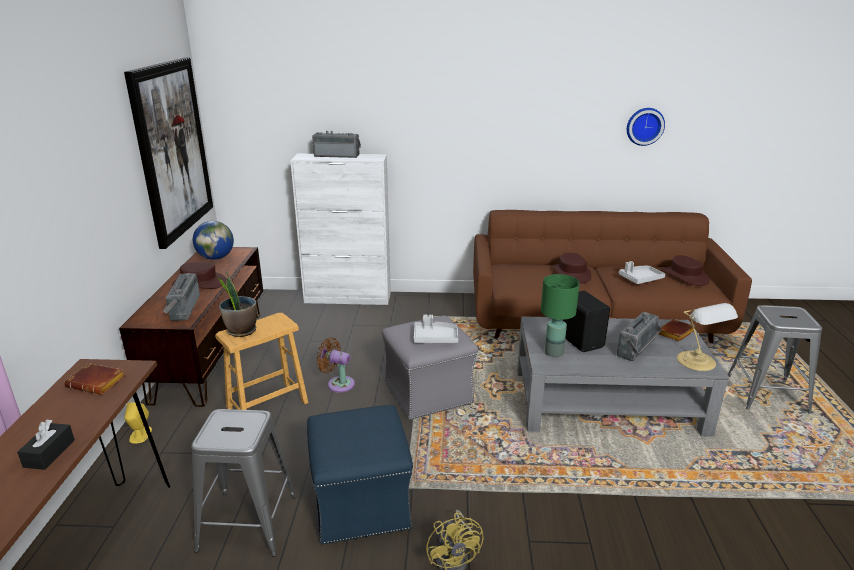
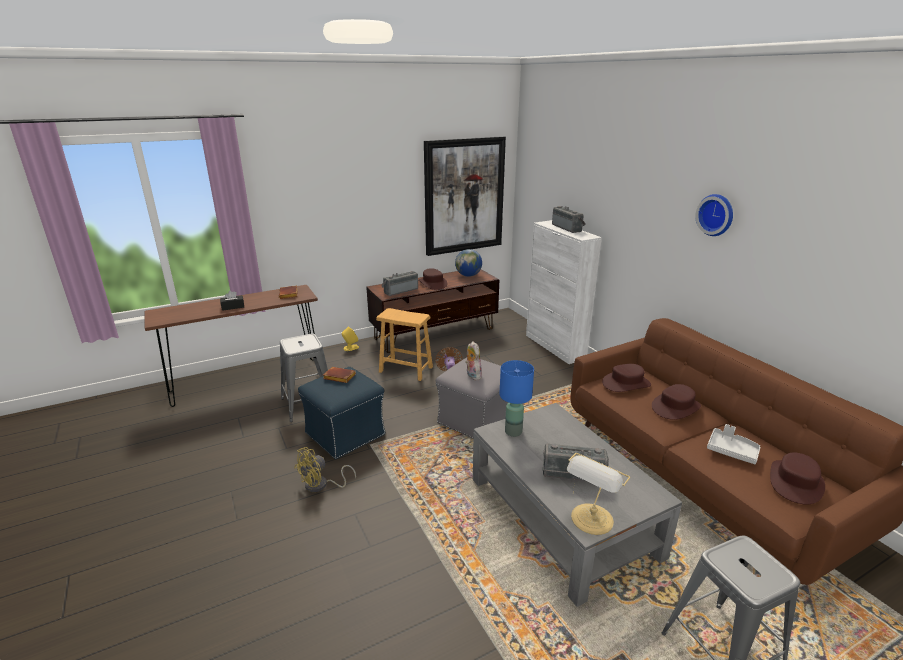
camera: 60 degrees right, 0 degrees up
potted plant [218,271,257,337] -> none
grey tray [414,315,458,343] -> plush toy [465,341,482,380]
green table lamp [541,274,580,357] -> blue table lamp [500,360,534,437]
black speaker [563,291,610,352] -> none
wall clock [627,108,665,146] -> wall clock moved to [695,194,733,236]
brown book [657,319,695,341] -> brown book moved to [323,367,356,383]
none -> brown hat [602,364,651,392]

